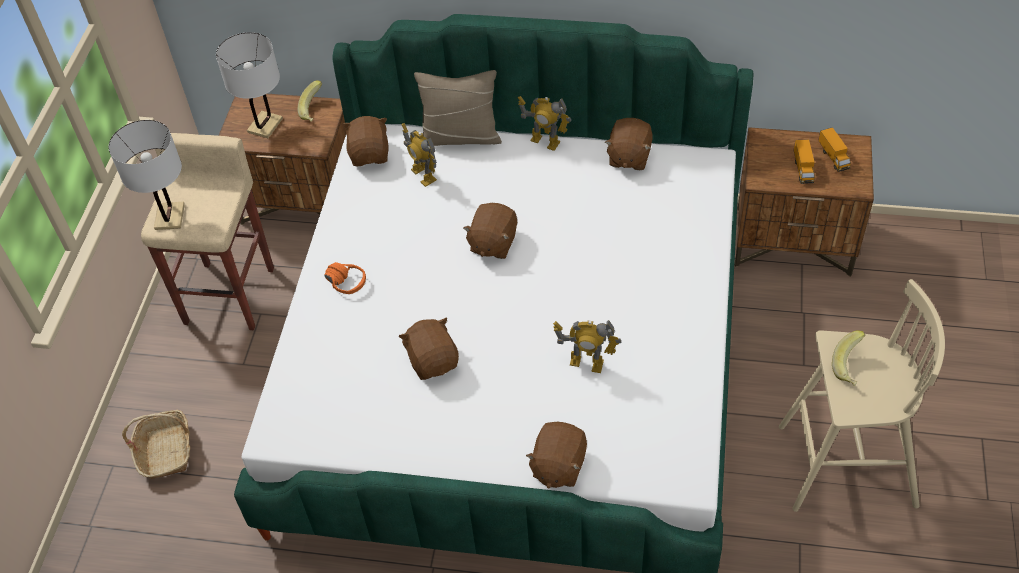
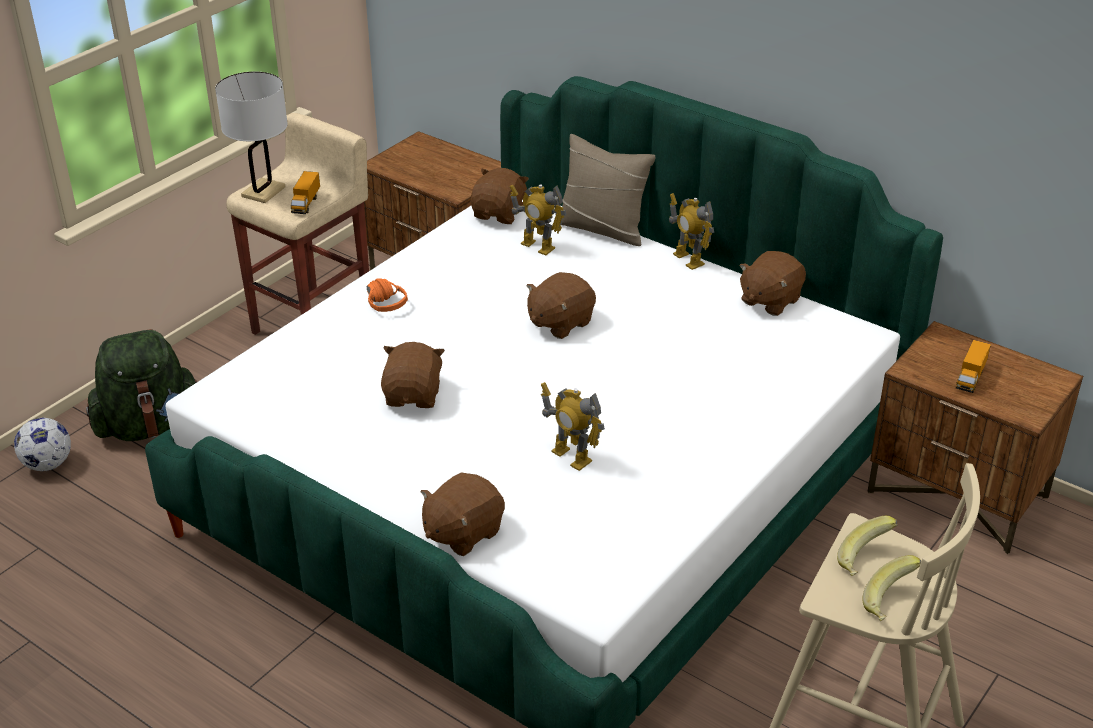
camera: 25 degrees right, 15 degrees down
basket [122,410,190,479] -> green backpack [86,329,197,441]
white table lamp [216,32,283,138] -> none
banana [297,81,322,122] -> banana moved to [863,555,921,621]
toy robot [401,123,437,187] -> toy robot turned 45 degrees counterclockwise [510,184,566,255]
toy truck [818,127,851,172] -> toy truck moved to [291,171,320,214]
none -> football [14,418,71,471]

